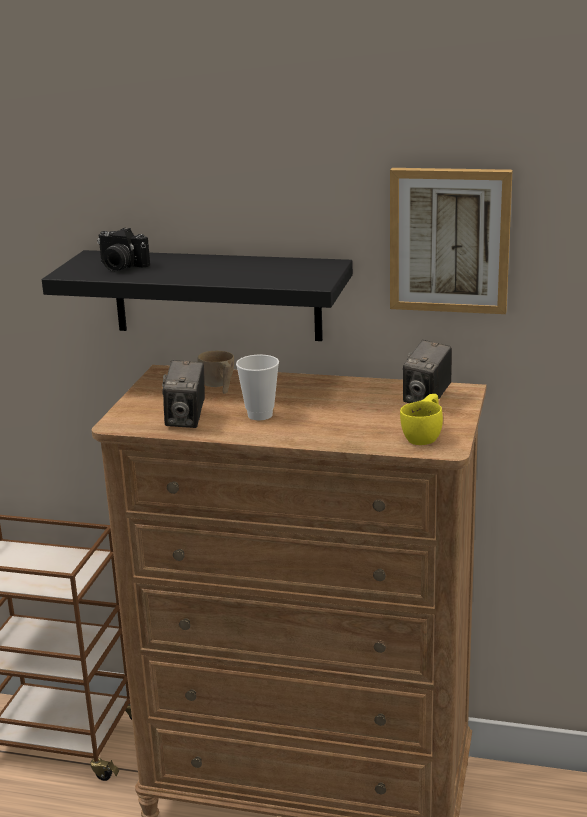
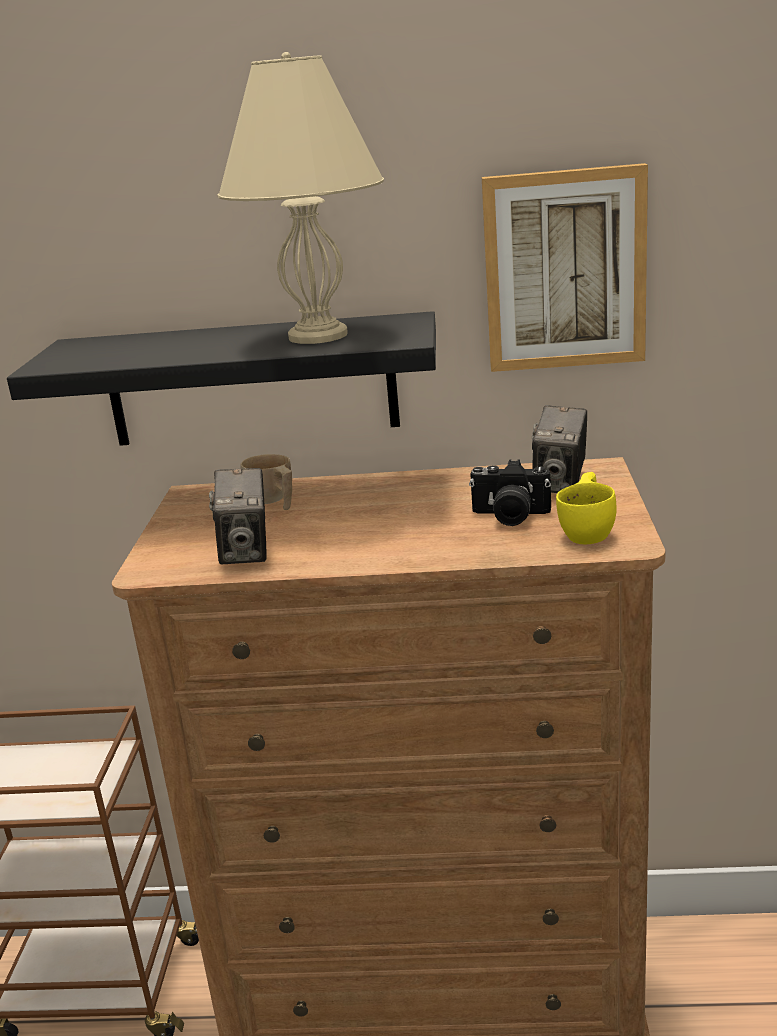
camera: 10 degrees left, 0 degrees up
camera [97,228,150,271] -> camera moved to [469,459,551,526]
cup [236,355,279,420] -> none
none -> beige table lamp [217,52,384,344]

